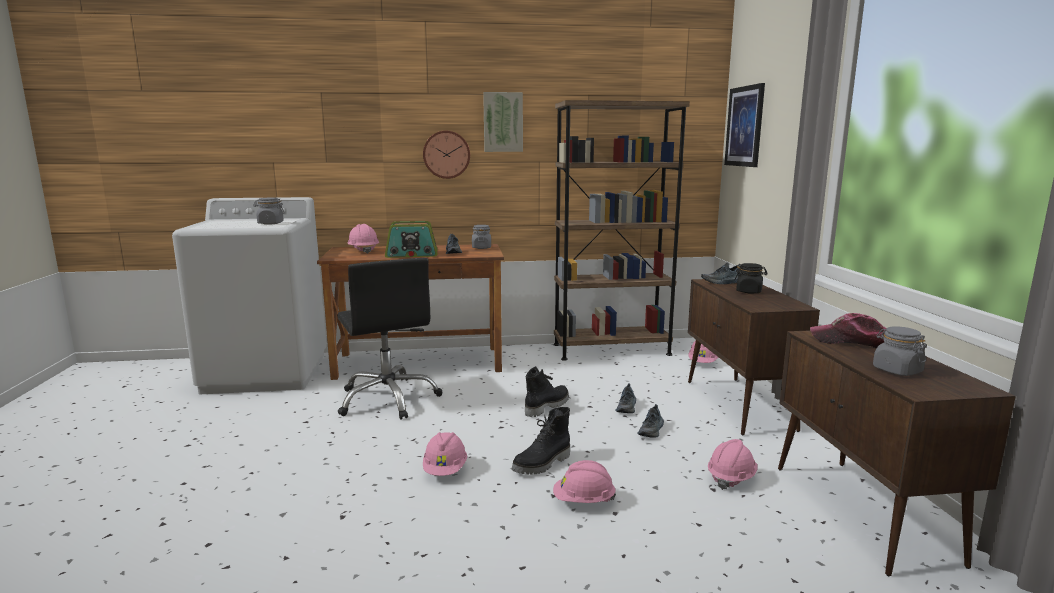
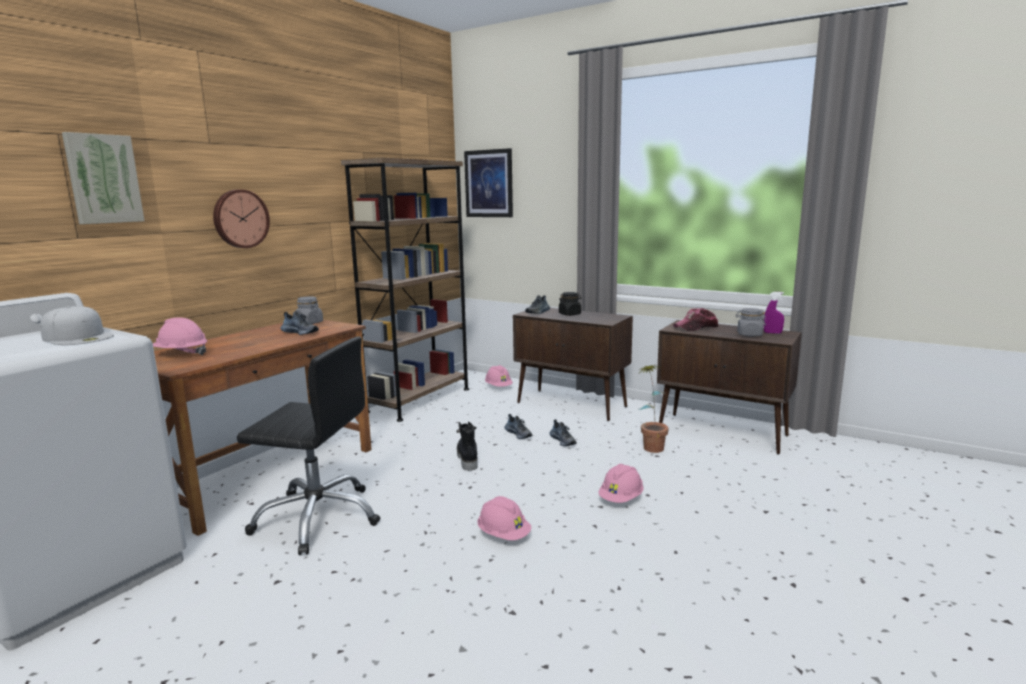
camera: 50 degrees left, 0 degrees up
grey jar [253,198,285,225] -> white cap [40,306,114,345]
radio [385,221,437,258] -> none
picture [483,92,523,152] -> picture moved to [62,132,144,224]
black boot [512,407,570,474] -> none
pink hard hat [708,439,758,490] -> potted plant [638,364,669,453]
none -> purple spray bottle [764,292,784,334]

